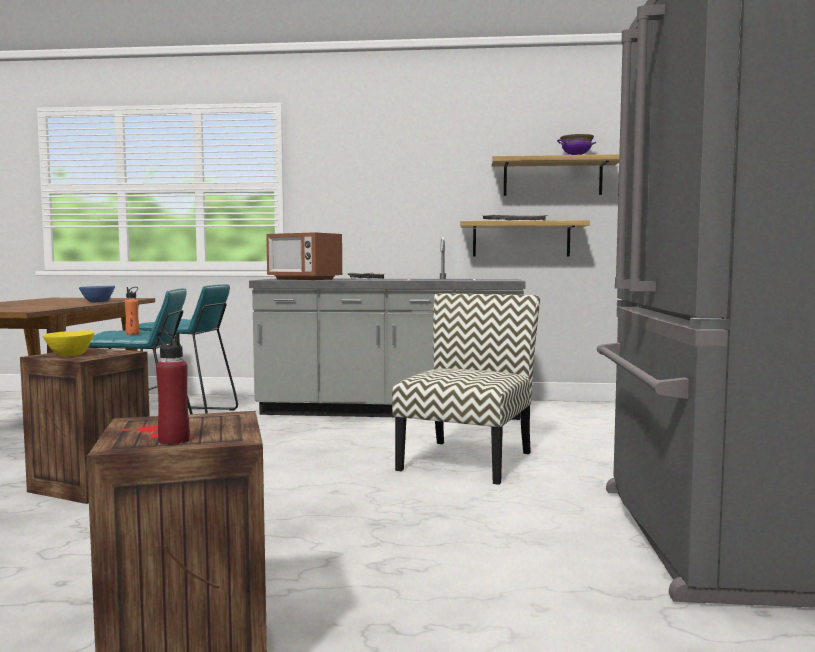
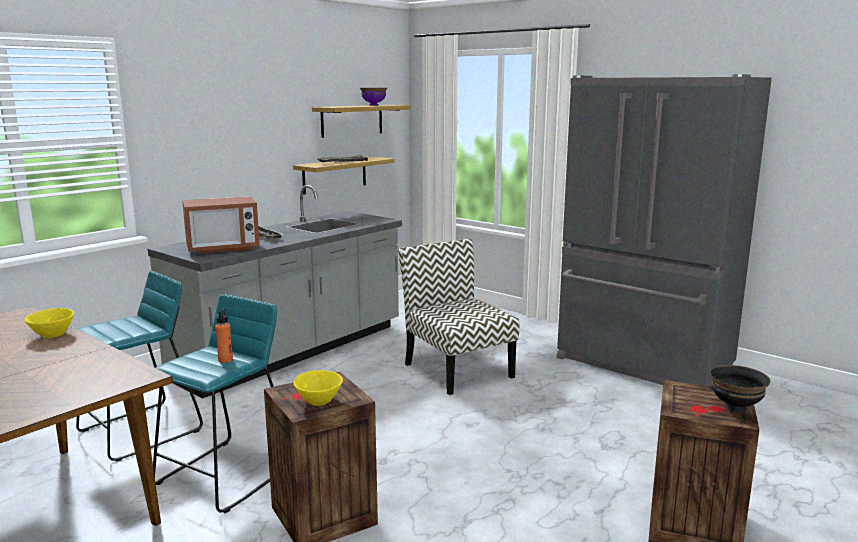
camera: 55 degrees left, 10 degrees up
blue bowl [79,286,115,302] -> yellow bowl [25,308,74,338]
red bottle [156,331,190,445] -> black bowl [709,365,770,412]

